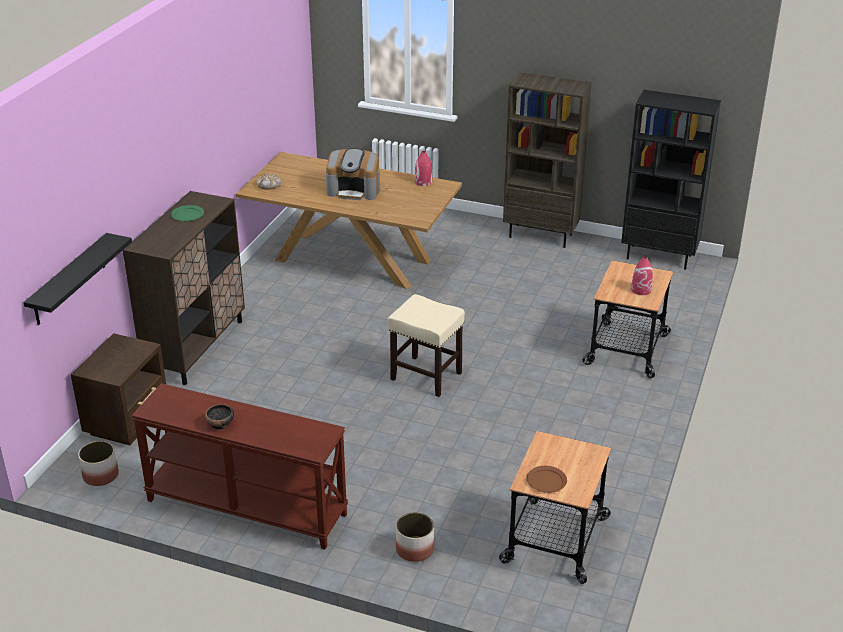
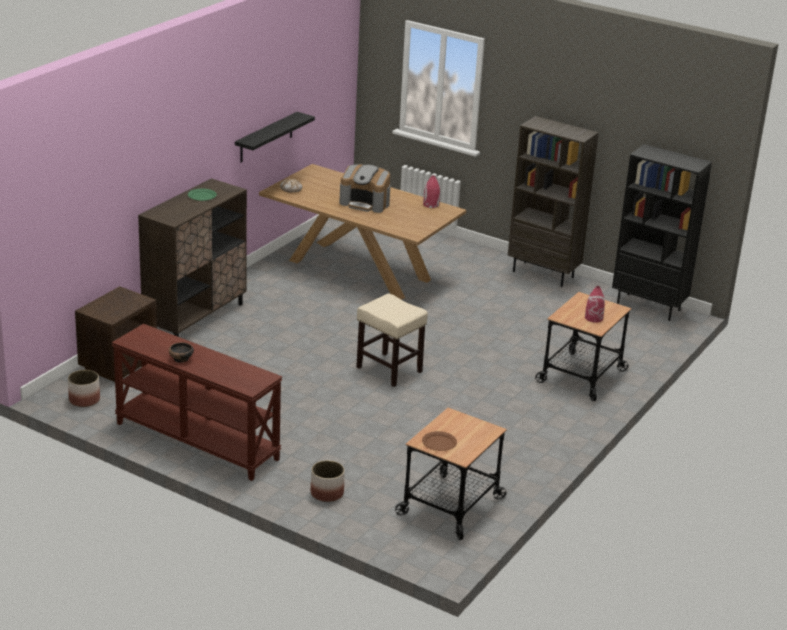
camera: 10 degrees right, 5 degrees down
black shelf [23,233,132,325] -> black shelf moved to [235,112,315,163]

